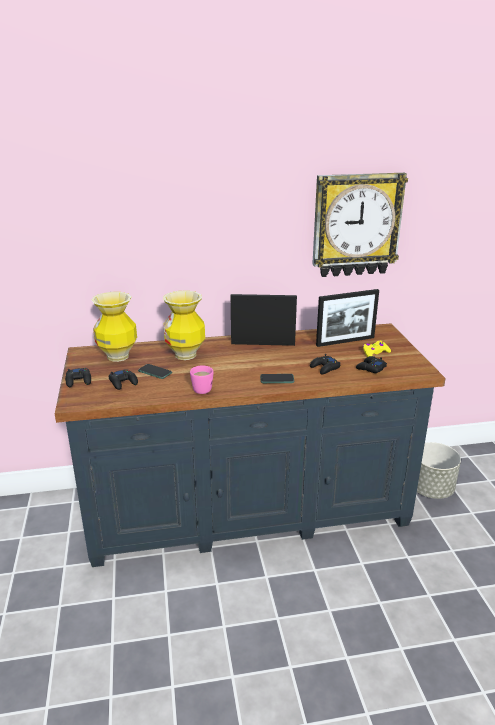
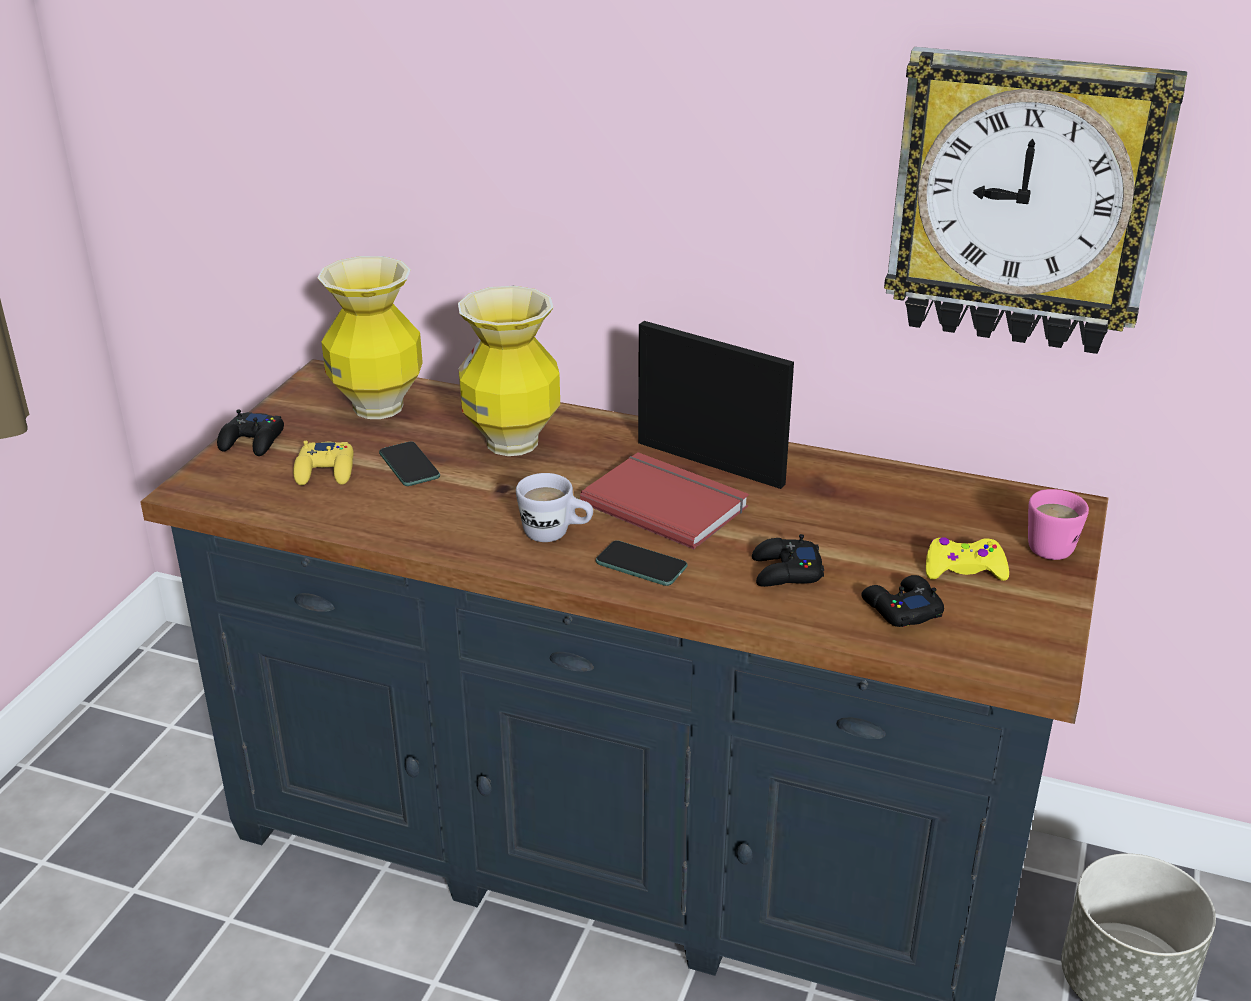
camera: 30 degrees right, 5 degrees up
black game controller [109,369,138,390] -> yellow game controller [293,441,354,485]
pink mug [190,365,214,394] -> pink mug moved to [1028,489,1089,560]
picture frame [316,289,379,347] -> none
none -> white mug [516,473,593,542]
none -> red book [580,452,749,549]

